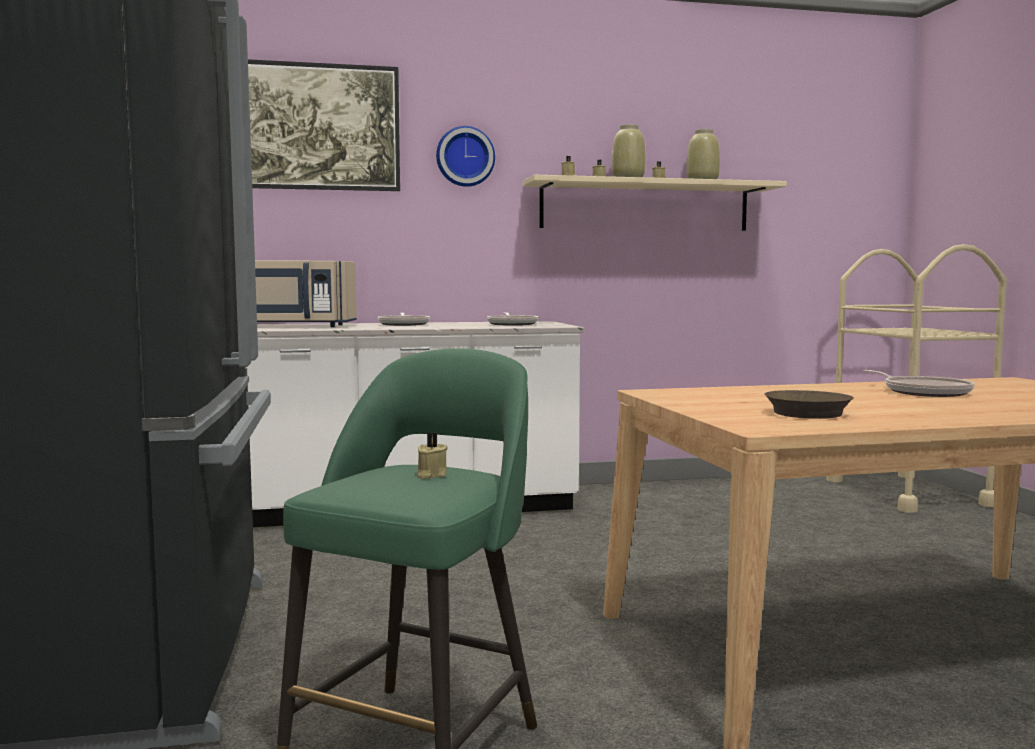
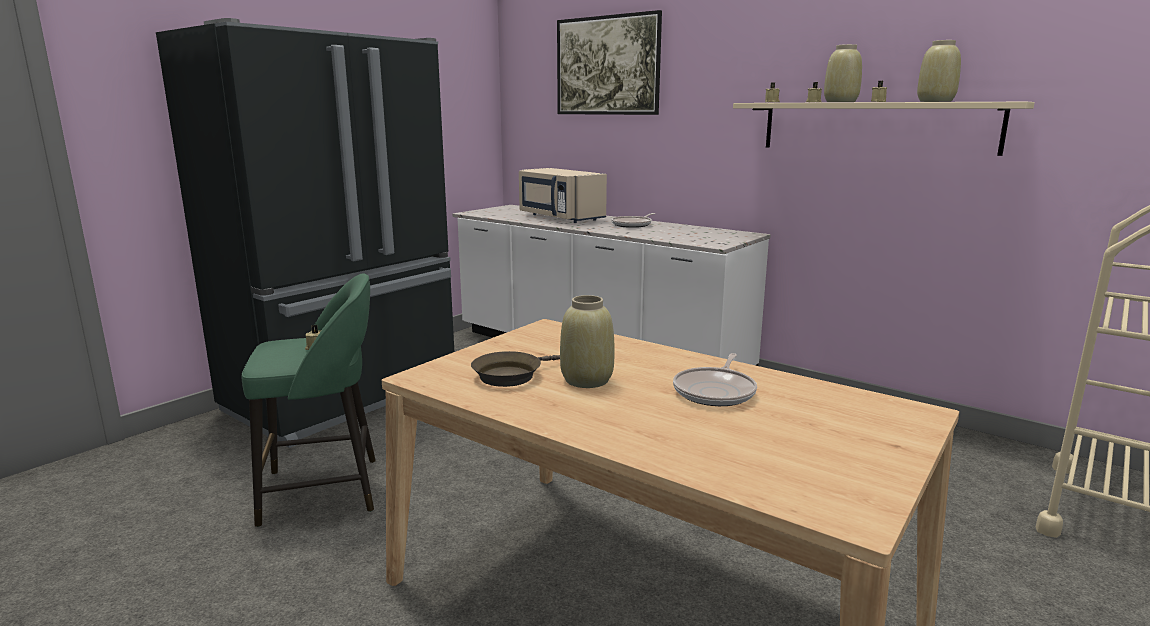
camera: 50 degrees right, 10 degrees up
wall clock [436,126,495,187] -> none
frying pan [487,313,539,326] -> none
none -> beige vase [560,295,615,388]

